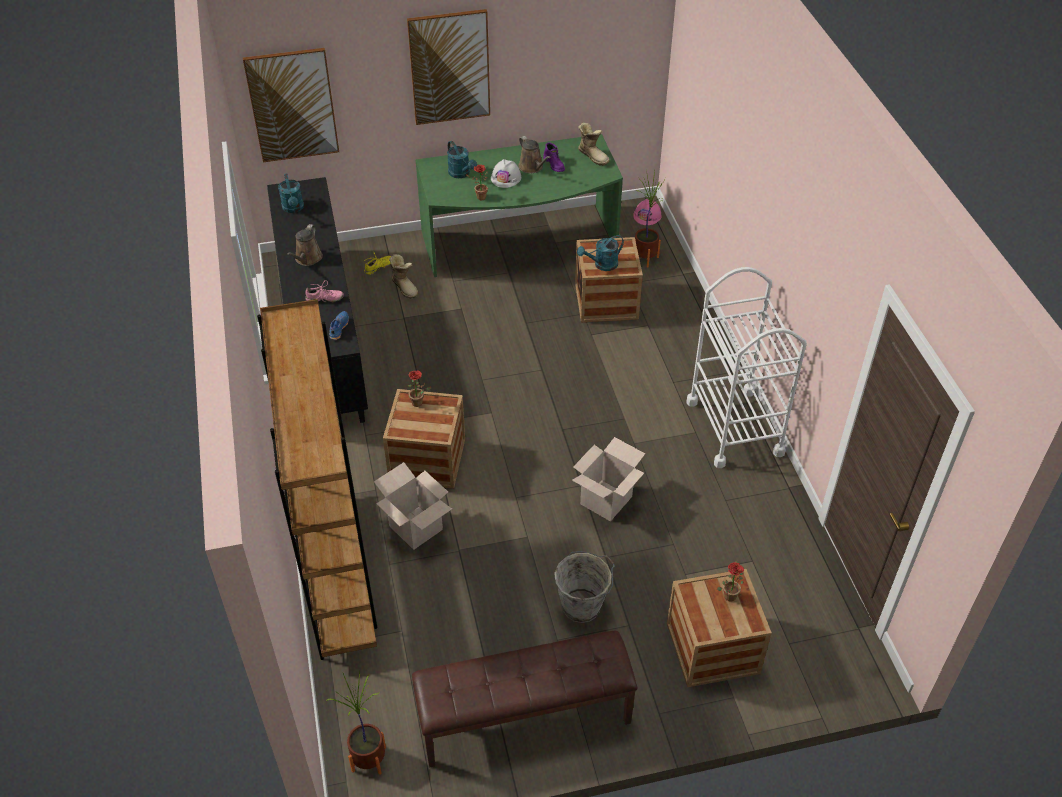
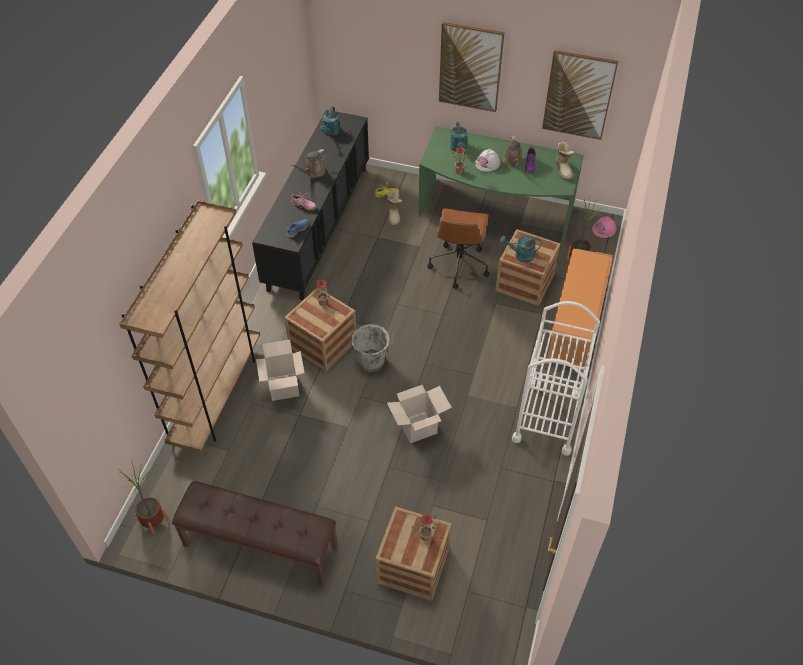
camera: 30 degrees right, 5 degrees up
picture [243,48,339,162] -> picture moved to [542,50,618,140]
grey bucket [554,551,615,623] -> grey bucket moved to [351,323,394,372]
none -> brown office chair [427,208,489,289]
none -> orange bench [546,249,613,373]

